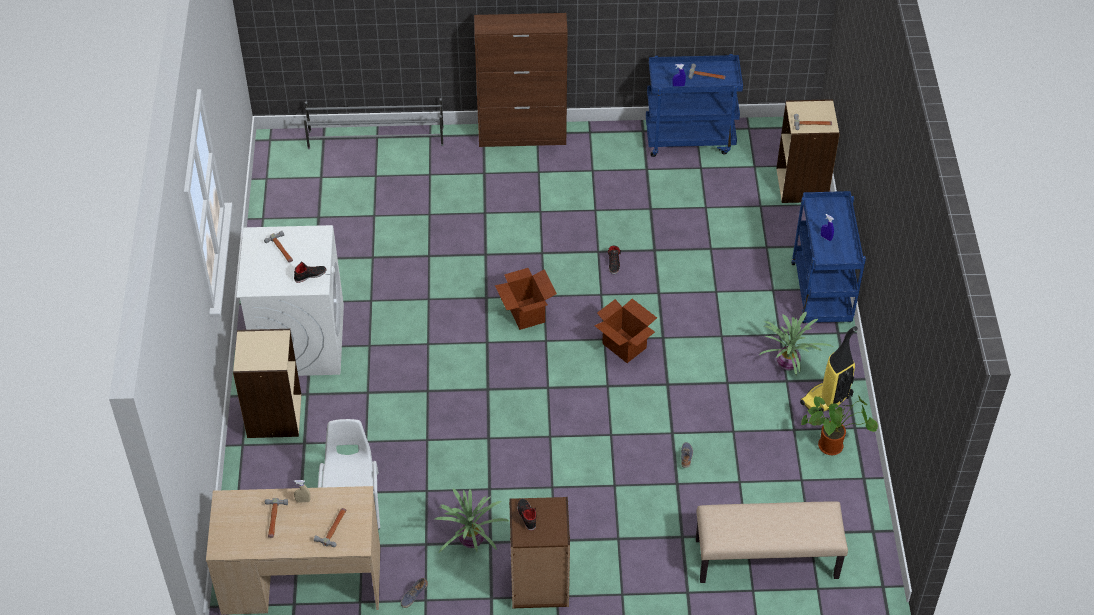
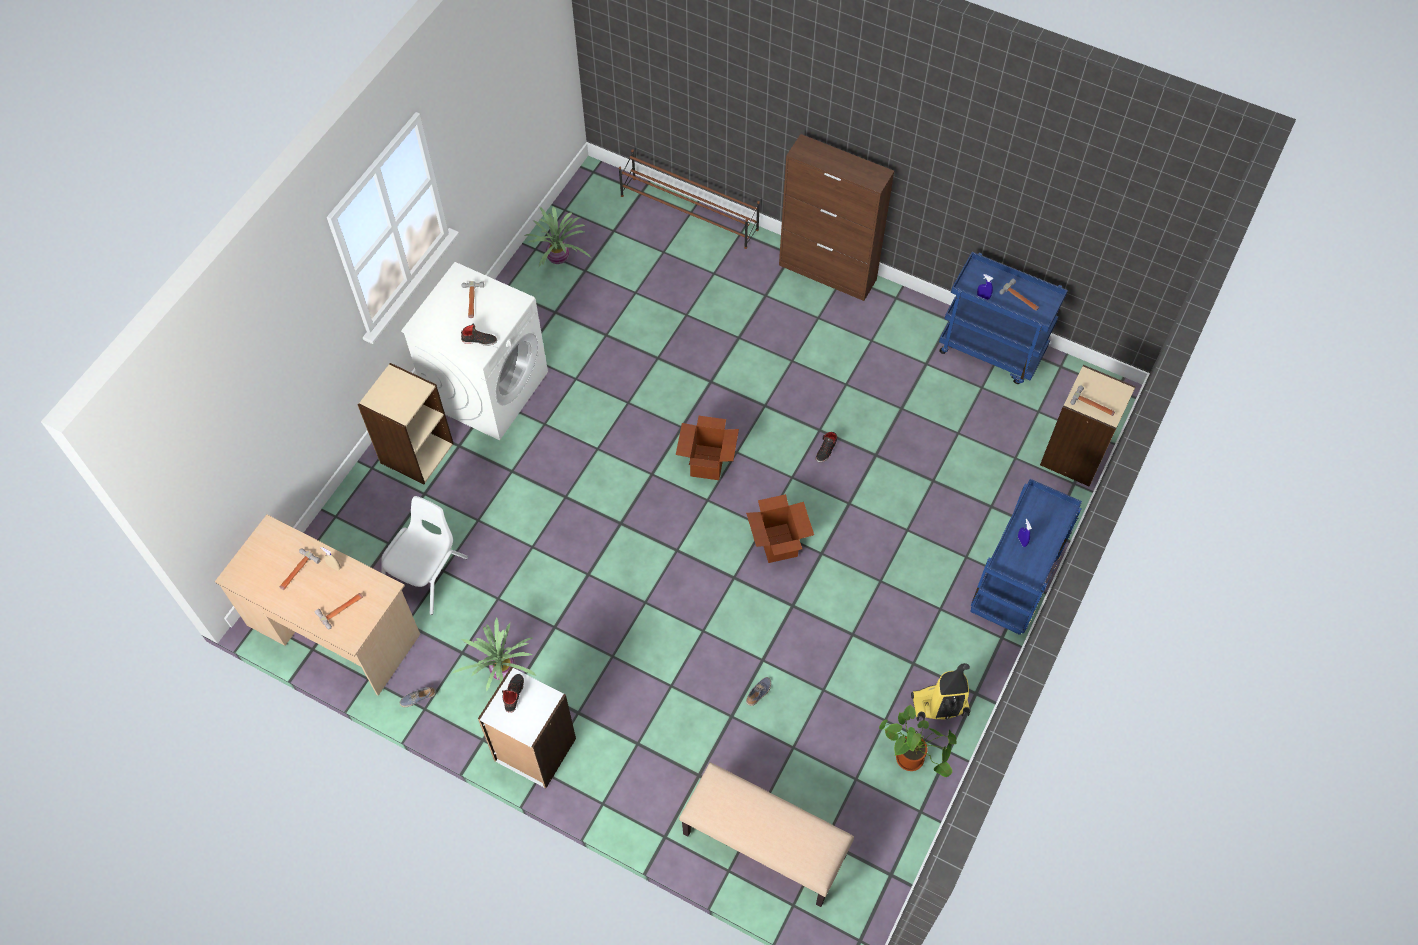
camera: 30 degrees right, 10 degrees up
grey shoe rack [304,98,444,149] -> brown shoe rack [619,149,760,249]
brown bookcase [509,497,570,609] -> white bookcase [478,667,576,789]
potted plant [759,312,833,377] -> potted plant moved to [524,207,591,267]

